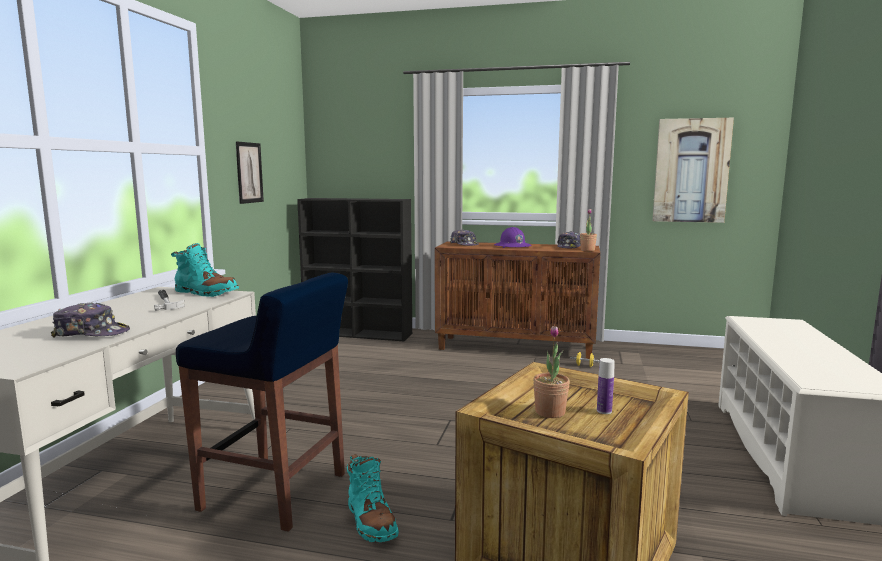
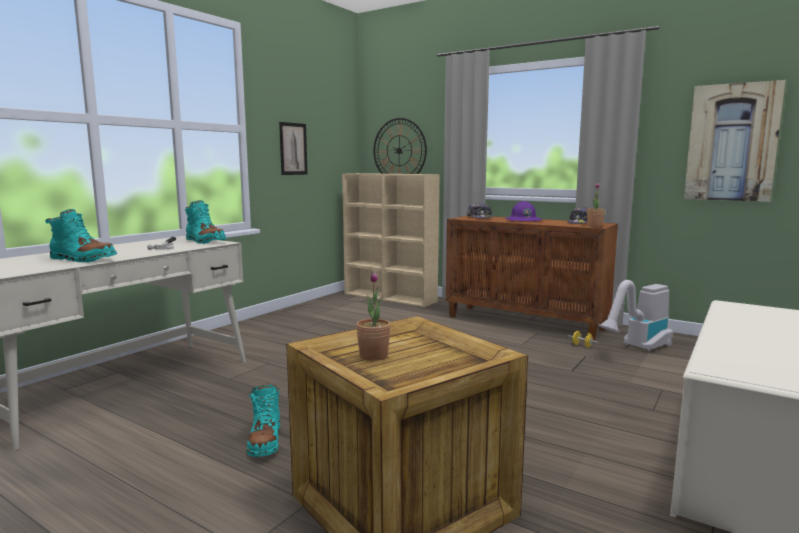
camera: 20 degrees right, 0 degrees up
cap [51,303,130,337] -> turquoise boot [45,209,117,263]
blue stool [176,273,348,532] -> none
black bookcase [297,198,412,341] -> beige bookcase [342,173,439,307]
bottle [597,358,615,414] -> none
none -> wall clock [373,118,427,174]
none -> vacuum cleaner [598,280,673,352]

